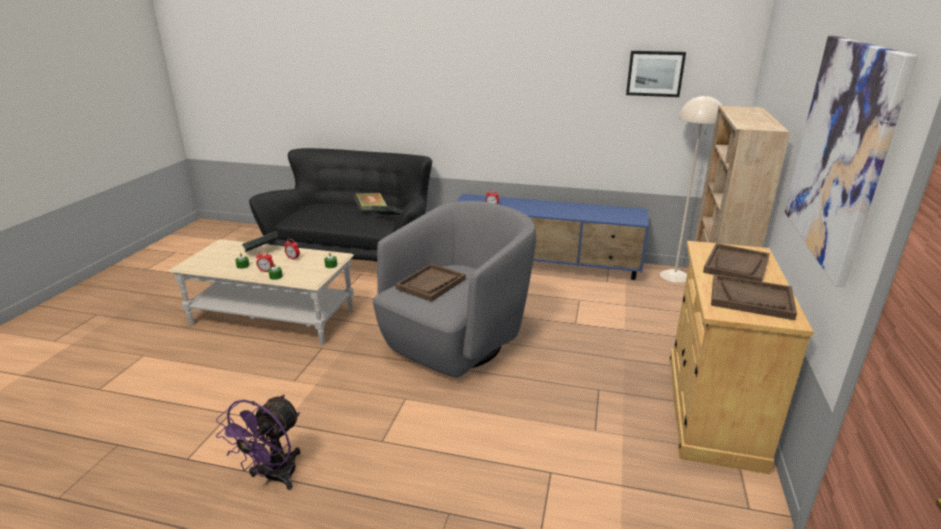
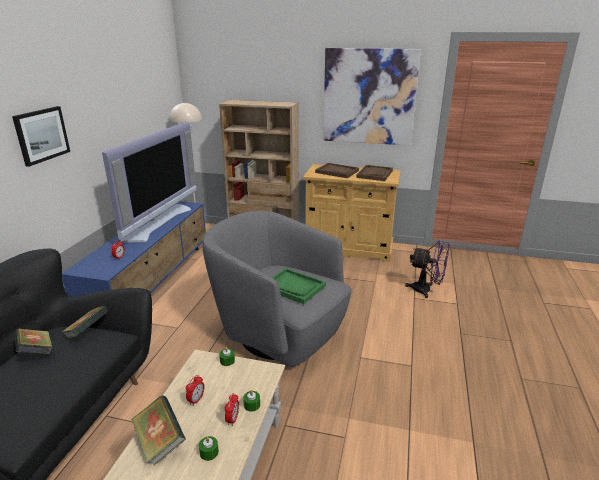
camera: 90 degrees left, 0 degrees up
purple fan [216,394,300,490] -> purple fan moved to [405,241,450,298]
brown tray [396,264,466,302] -> green tray [272,268,326,304]
picture [626,51,686,97] -> picture moved to [12,106,70,167]
none -> television [102,122,197,243]

